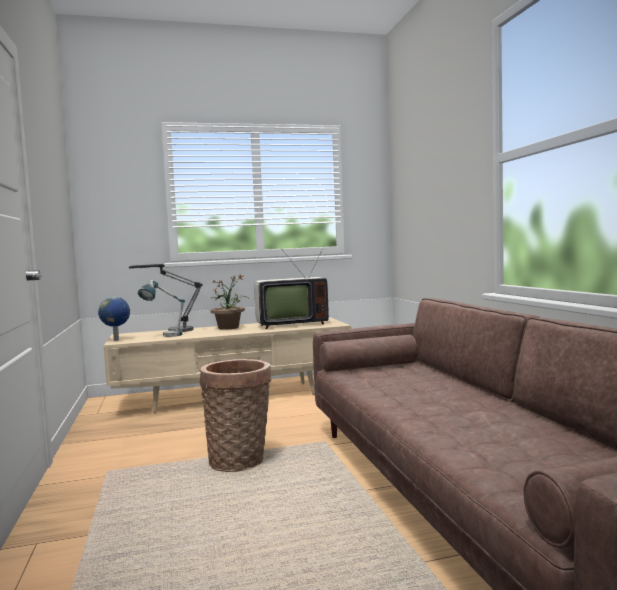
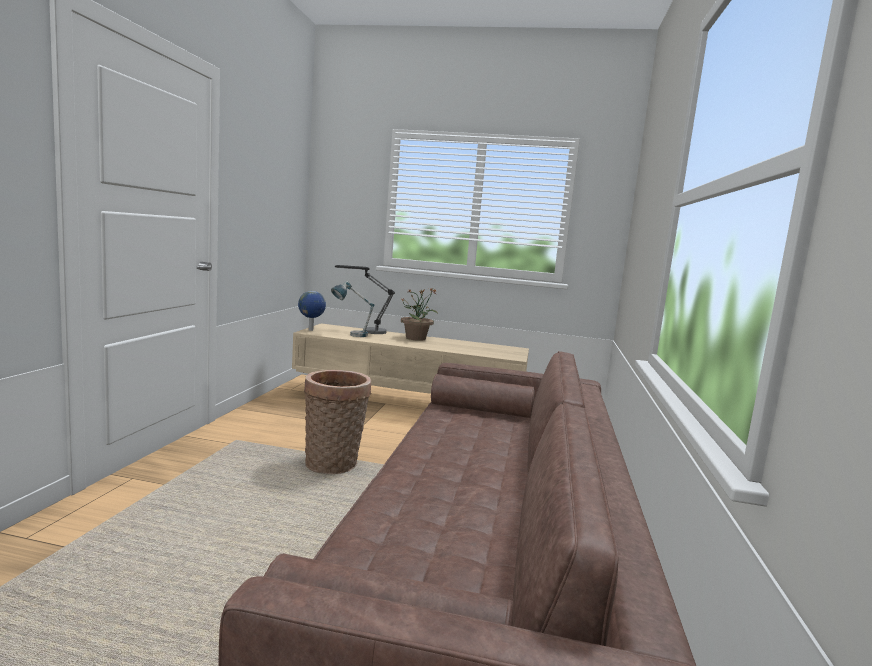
camera: 25 degrees right, 5 degrees up
television [254,244,329,329] -> none

